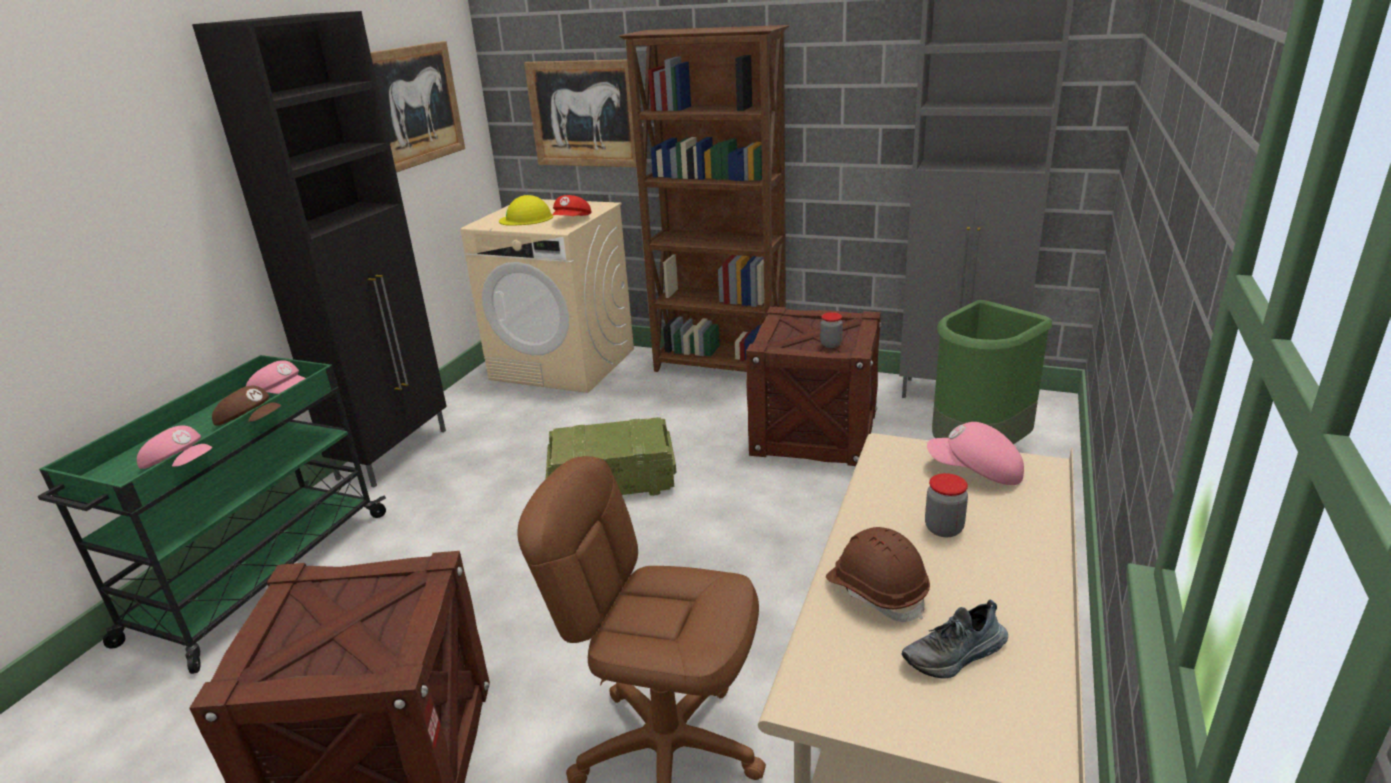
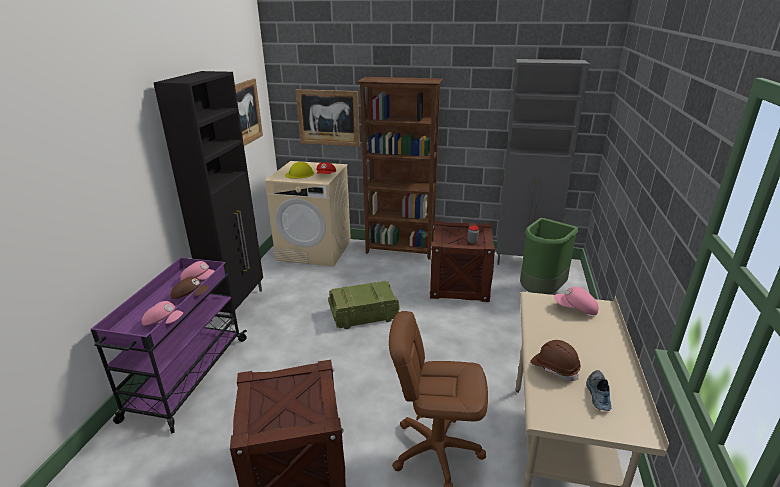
camera: 10 degrees left, 0 degrees up
green cart [37,355,386,674] -> purple cart [91,257,247,434]
shoe [902,600,1008,679] -> shoe turned 135 degrees clockwise [586,370,611,411]
jar [925,473,968,537] -> none

